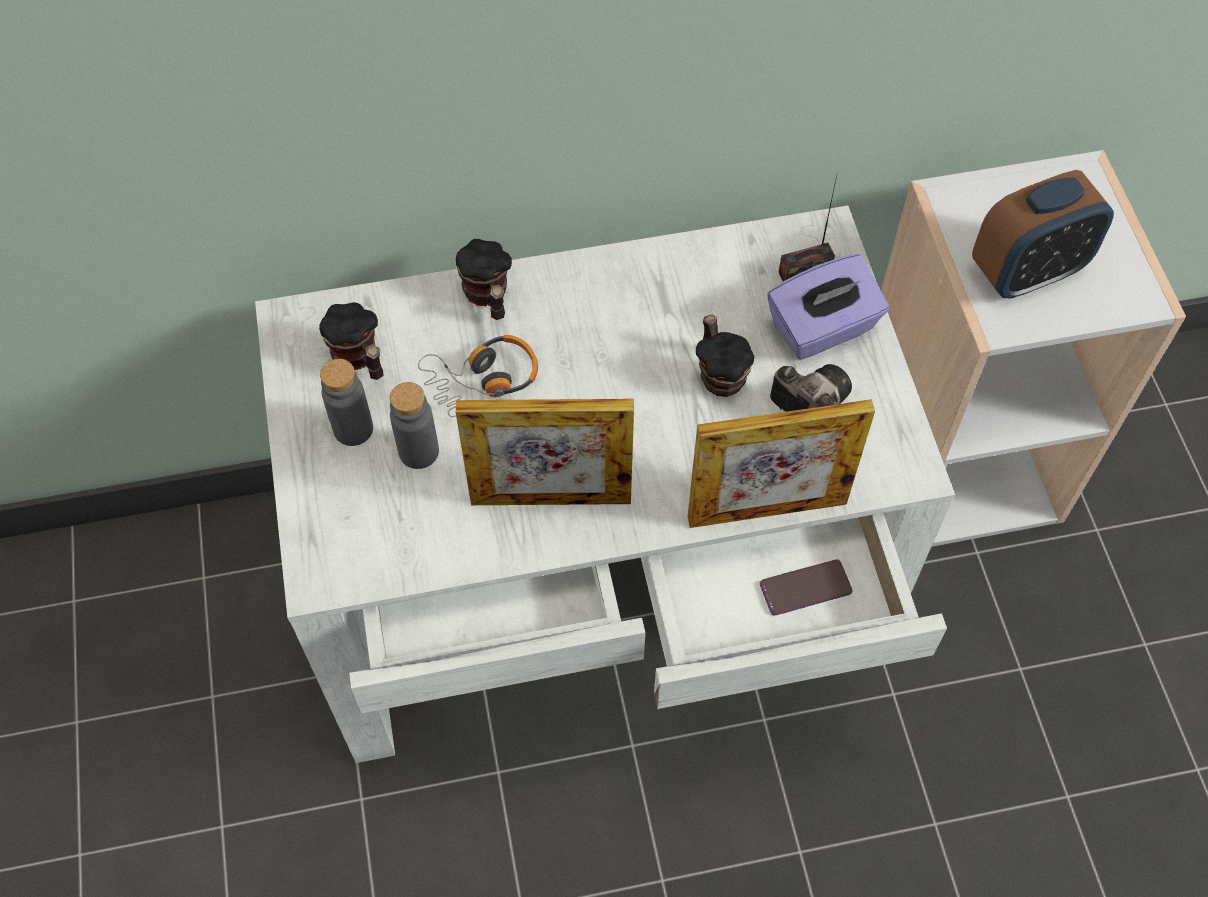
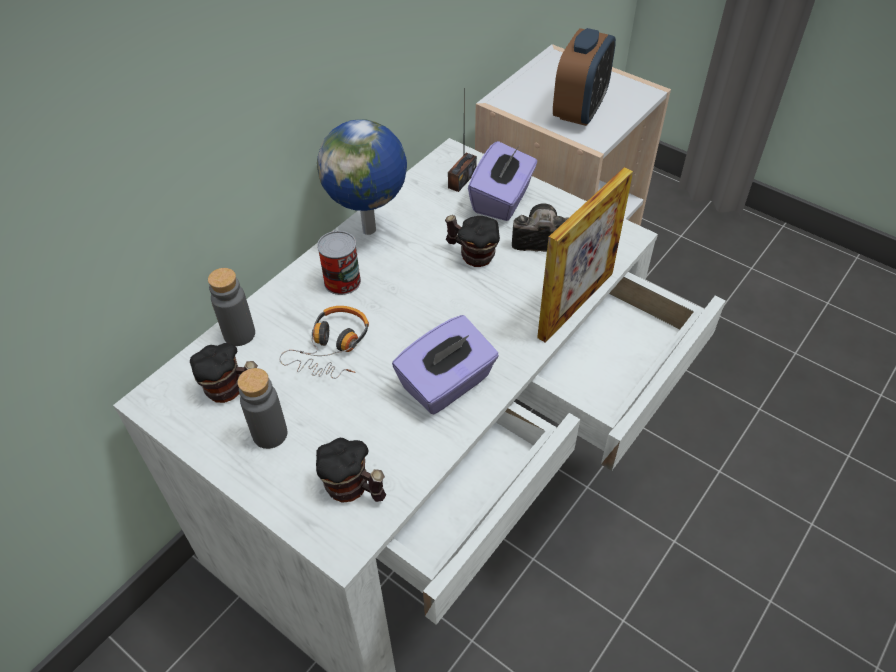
camera: 40 degrees left, 10 degrees down
grey bottle [390,382,439,469] -> grey bottle moved to [208,268,255,346]
mug [456,239,512,320] -> mug moved to [316,438,386,503]
picture frame [456,399,634,505] -> purple tissue box [392,315,499,414]
phone [760,559,853,615] -> none
none -> globe [317,119,407,235]
none -> can [317,231,361,295]

